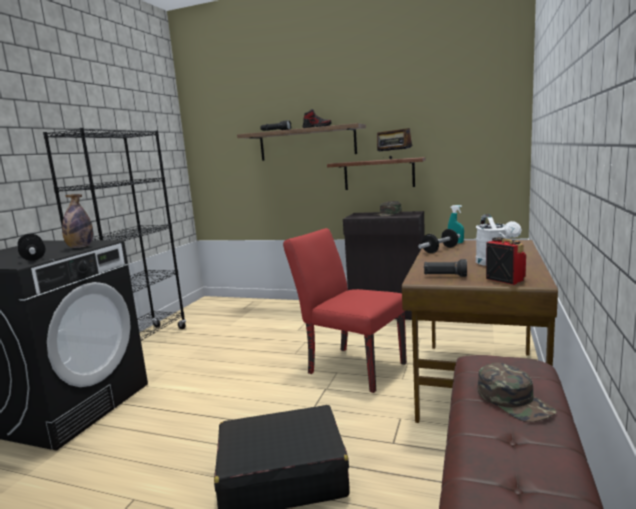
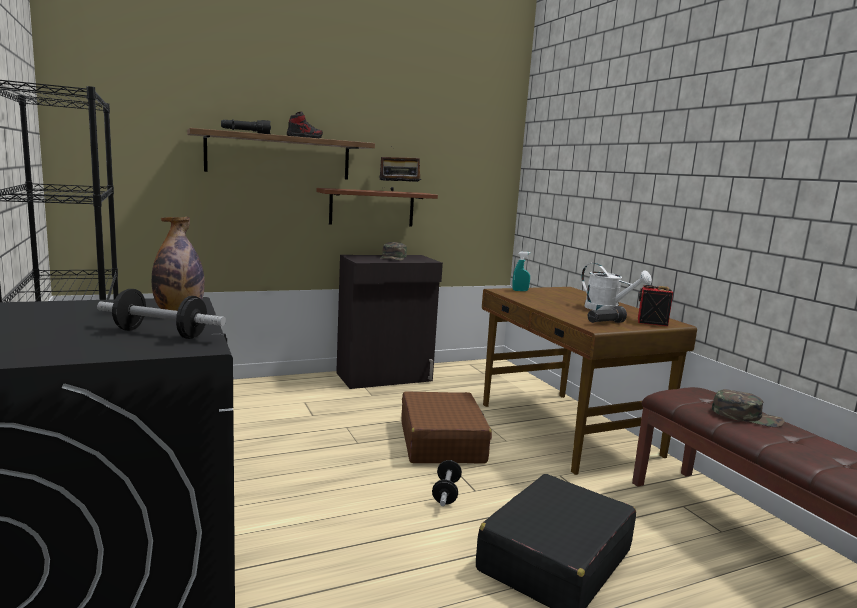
camera: 45 degrees left, 0 degrees up
red chair [283,228,407,393] -> brown suitcase [401,391,492,464]
dumbbell [418,229,460,253] -> dumbbell moved to [432,460,462,506]

